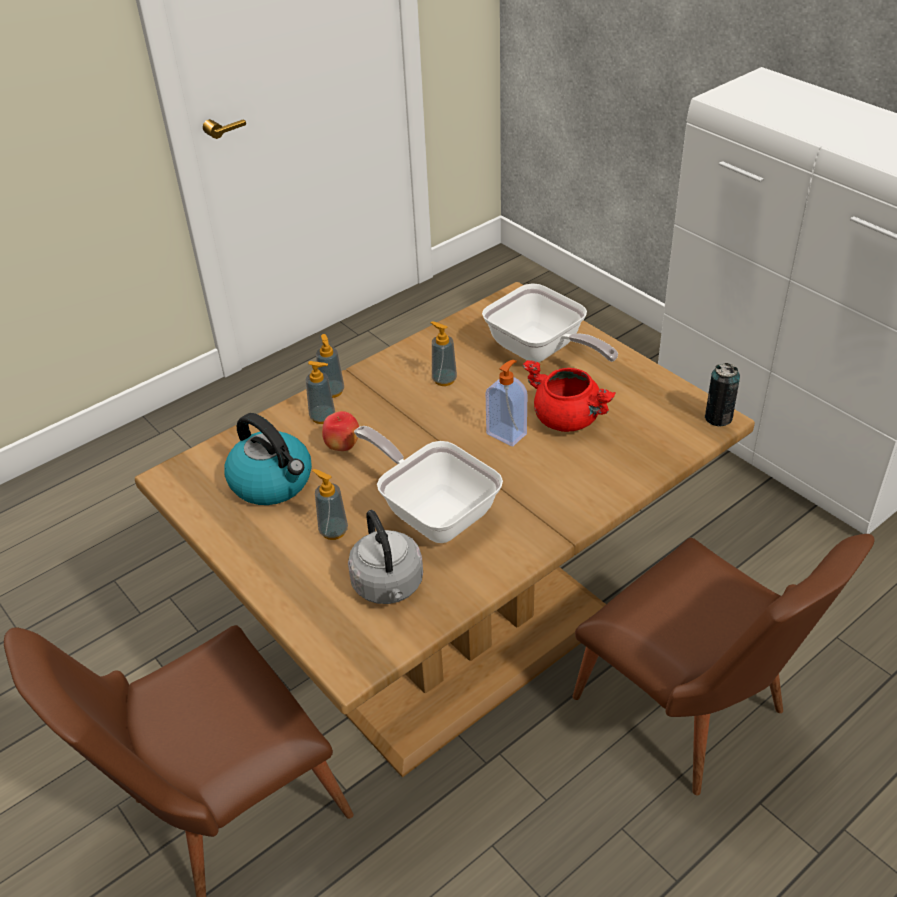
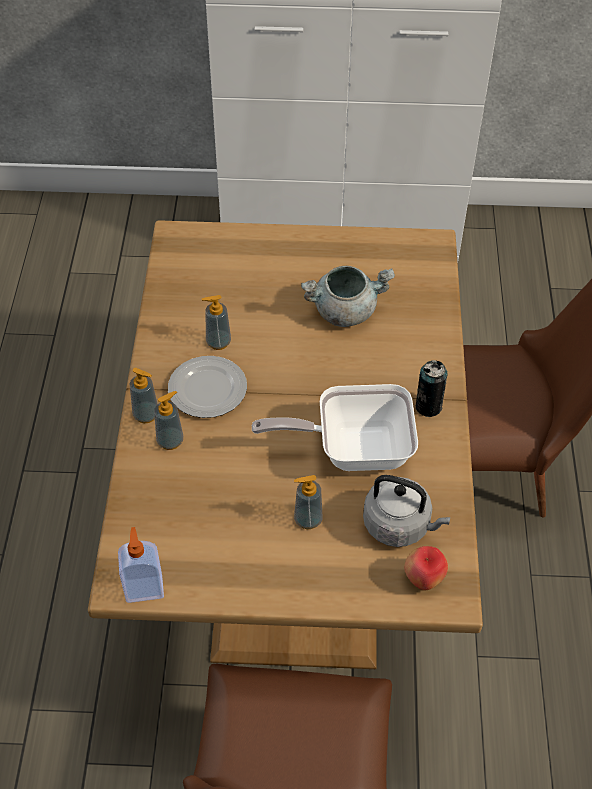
camera: 50 degrees left, 10 degrees up
kettle [224,413,312,505] -> none
apple [322,411,359,451] -> apple moved to [404,546,448,591]
frying pan [482,283,618,362] -> none
soap dispenser [486,360,527,446] -> soap dispenser moved to [118,527,164,603]
red cooking pot [522,360,616,432] -> grey cooking pot [301,266,395,327]
can [705,363,740,426] -> can moved to [416,360,448,417]
none -> plate [168,356,247,418]

